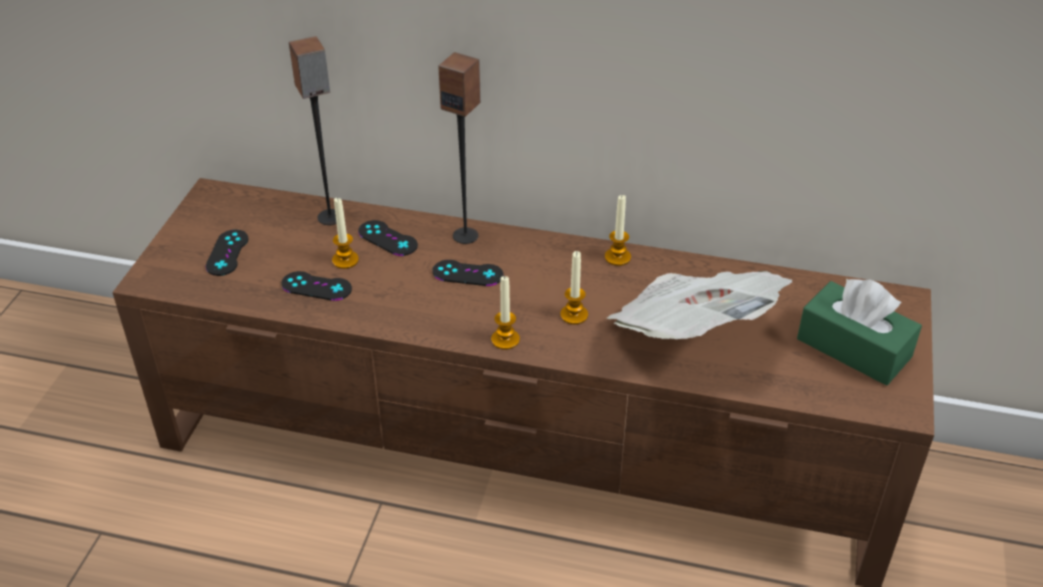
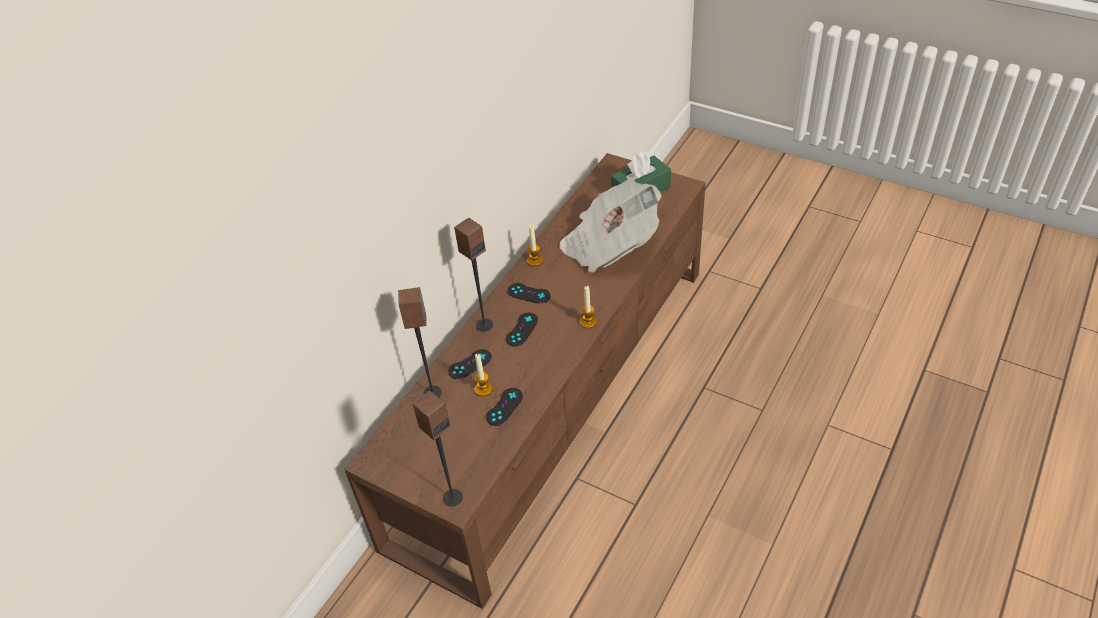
camera: 70 degrees left, 5 degrees up
black game controller [205,230,249,276] -> black game controller moved to [508,283,551,304]
candle [560,251,588,325] -> none
none -> speaker [413,391,463,506]

